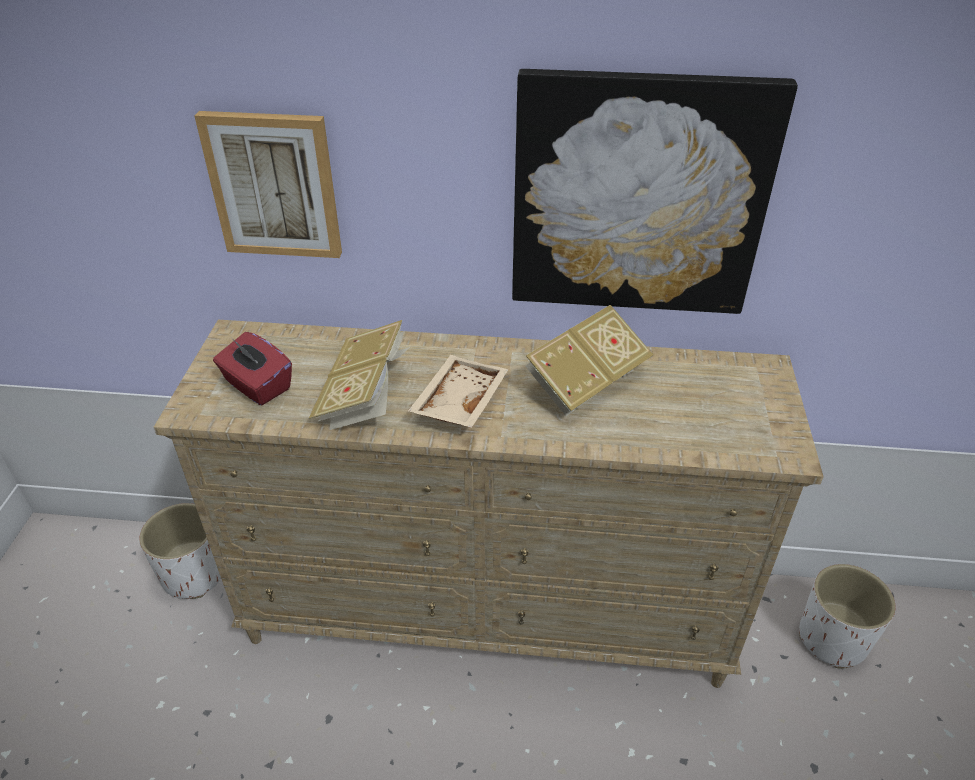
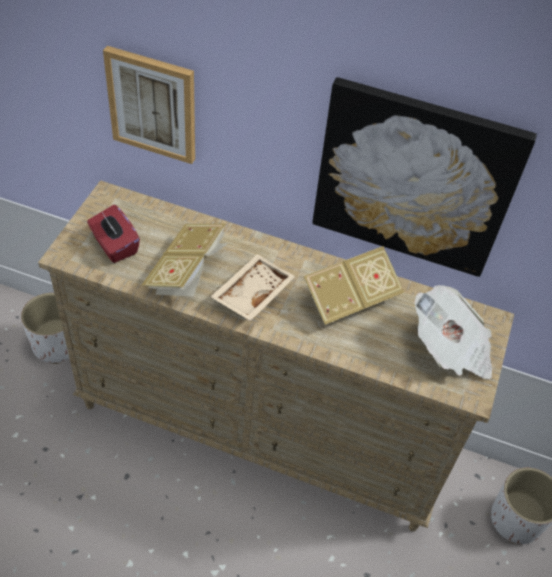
camera: 10 degrees right, 10 degrees up
none -> newspaper [415,285,492,380]

